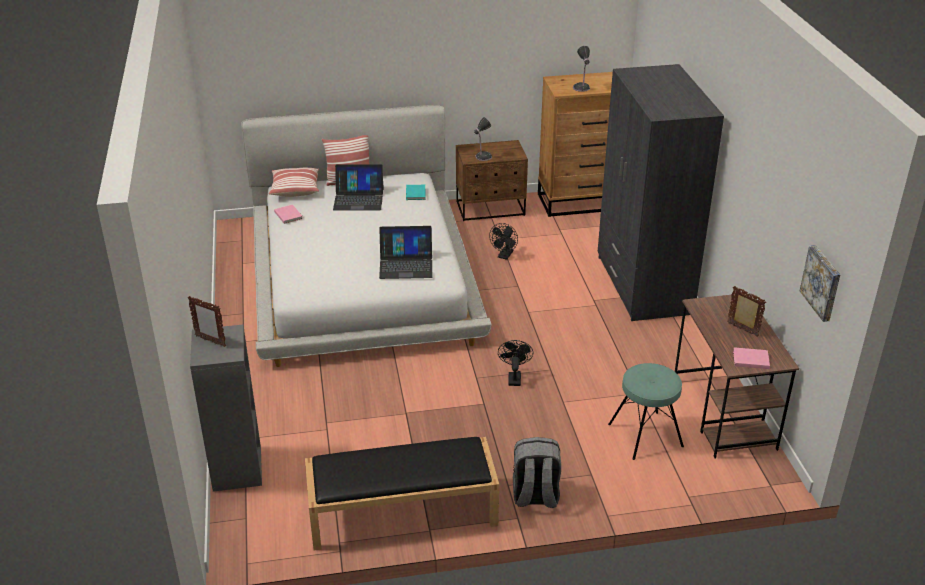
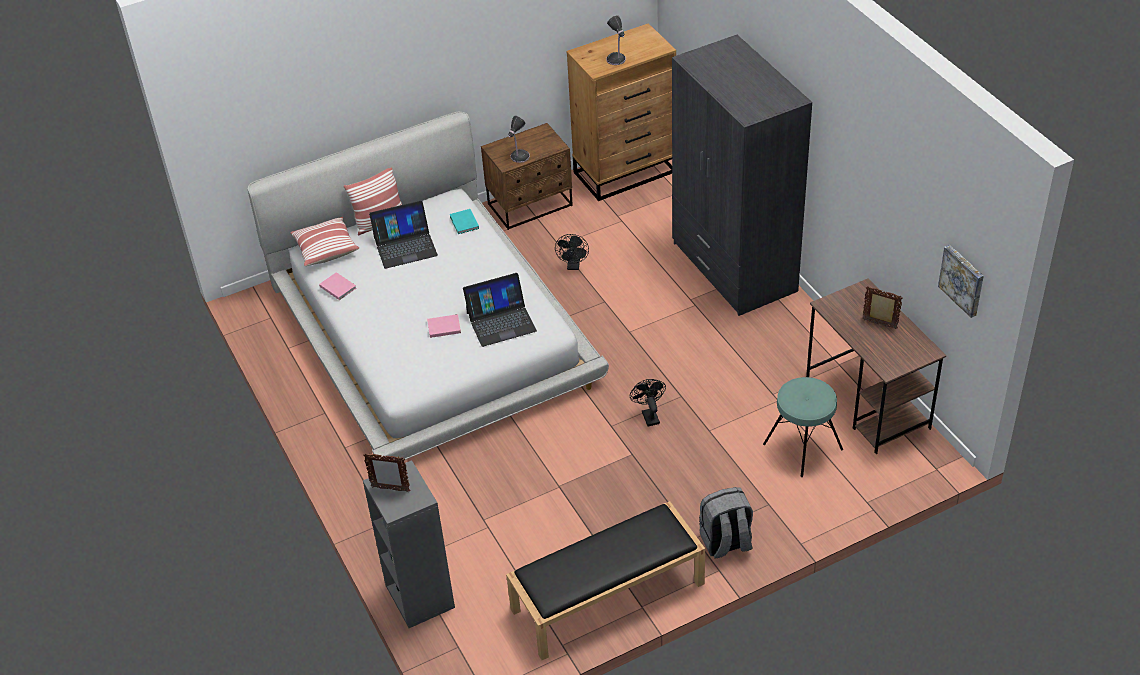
camera: 15 degrees left, 10 degrees up
pink book [733,347,770,369] -> pink book moved to [427,314,461,338]

